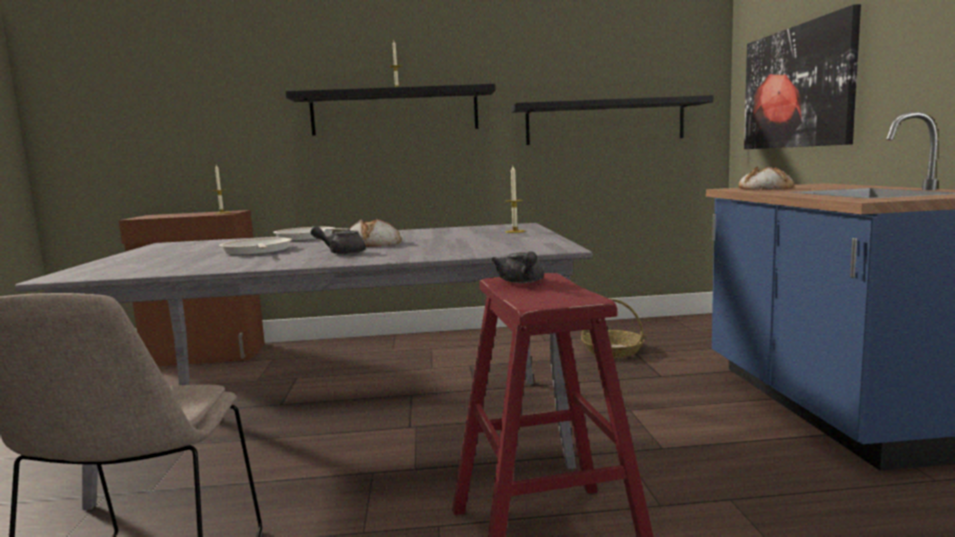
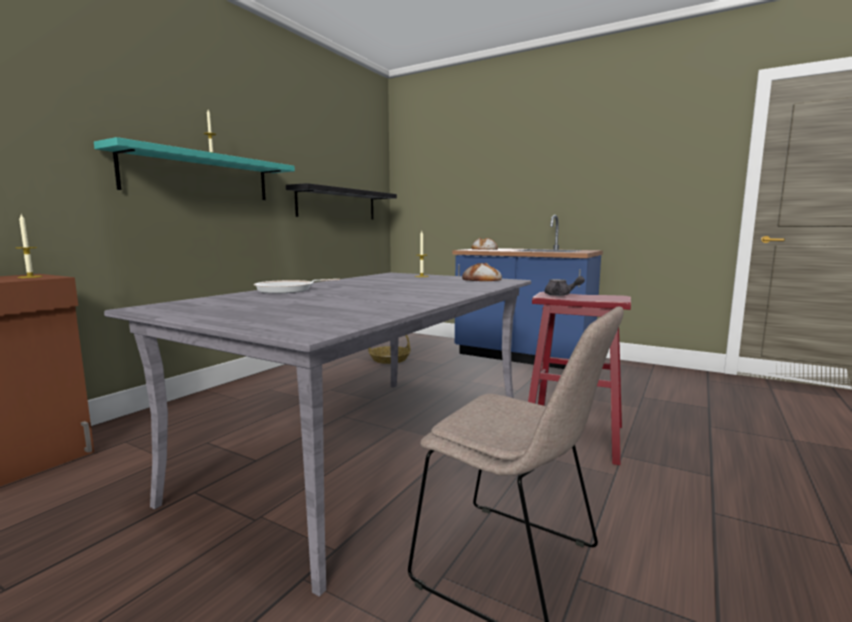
camera: 55 degrees left, 0 degrees up
frying pan [219,237,292,255] -> none
black shelf [286,84,496,136] -> turquoise shelf [94,137,295,200]
grey teapot [310,226,366,255] -> none
bread [349,219,401,247] -> bread moved to [462,263,502,281]
picture [744,4,861,149] -> none

